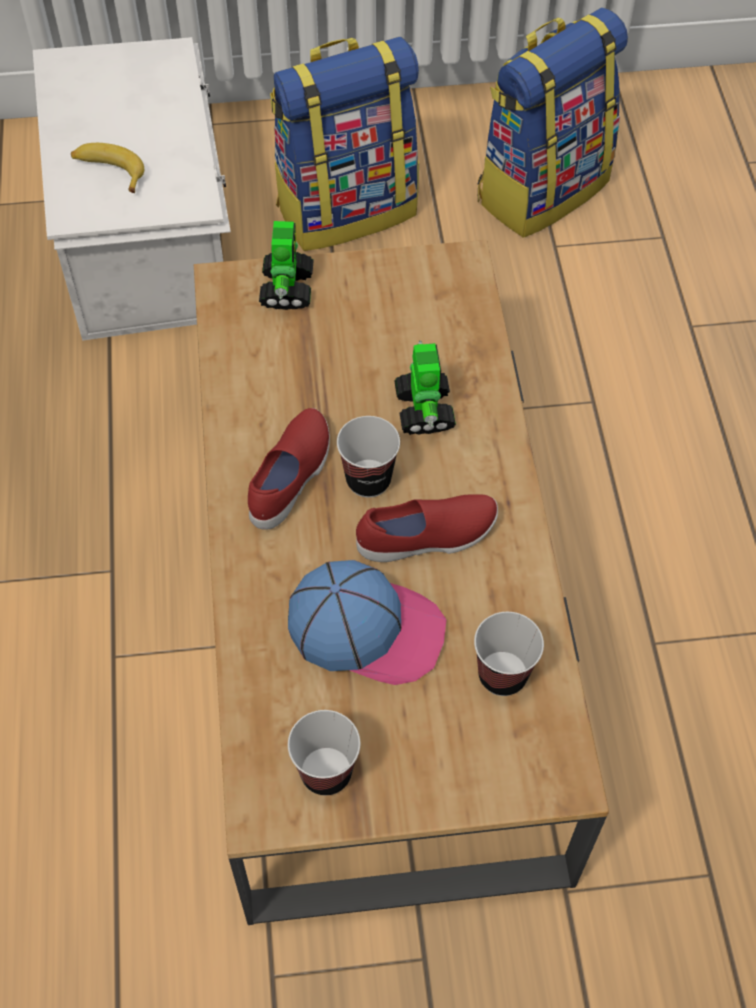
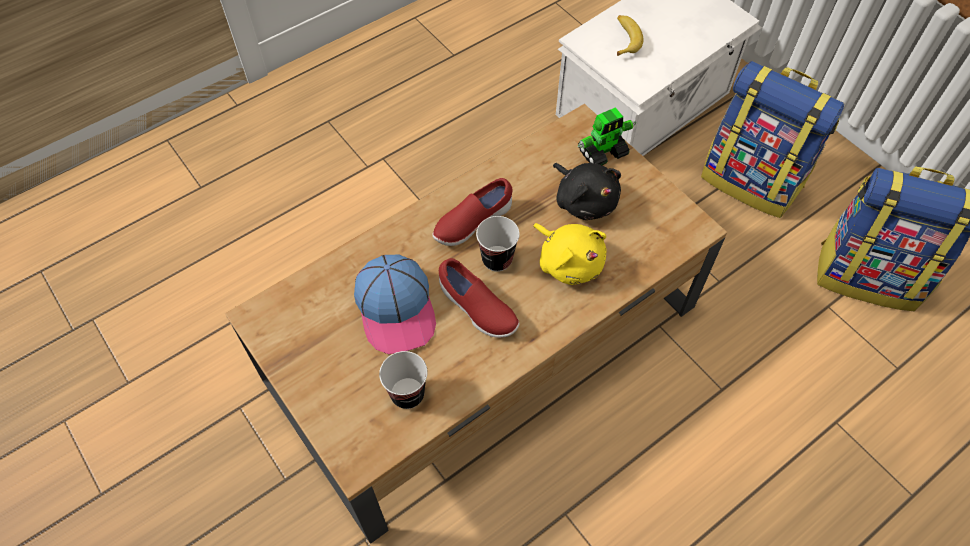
camera: 60 degrees right, 0 degrees up
red shoe [248,408,330,530] -> red shoe turned 150 degrees clockwise [432,178,512,246]
cup [288,710,360,795] -> none
toy robot [394,340,456,435] -> yellow plush toy [533,223,607,285]
none -> black plush toy [553,163,621,220]

